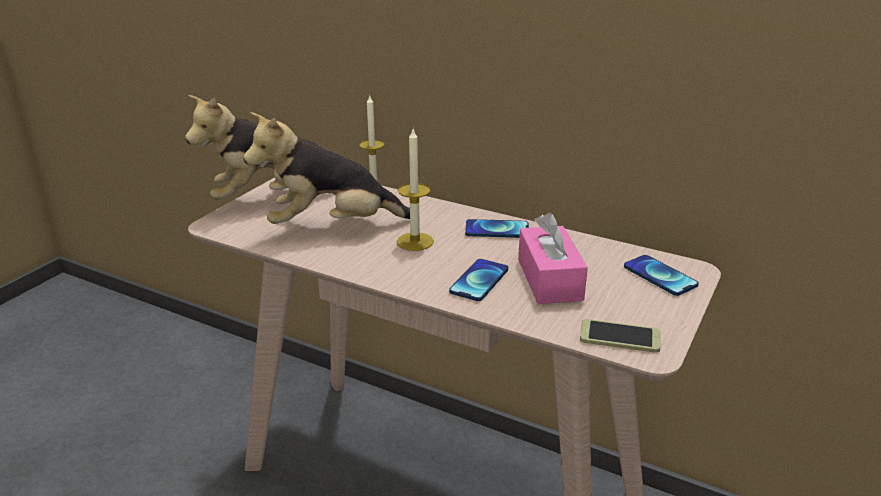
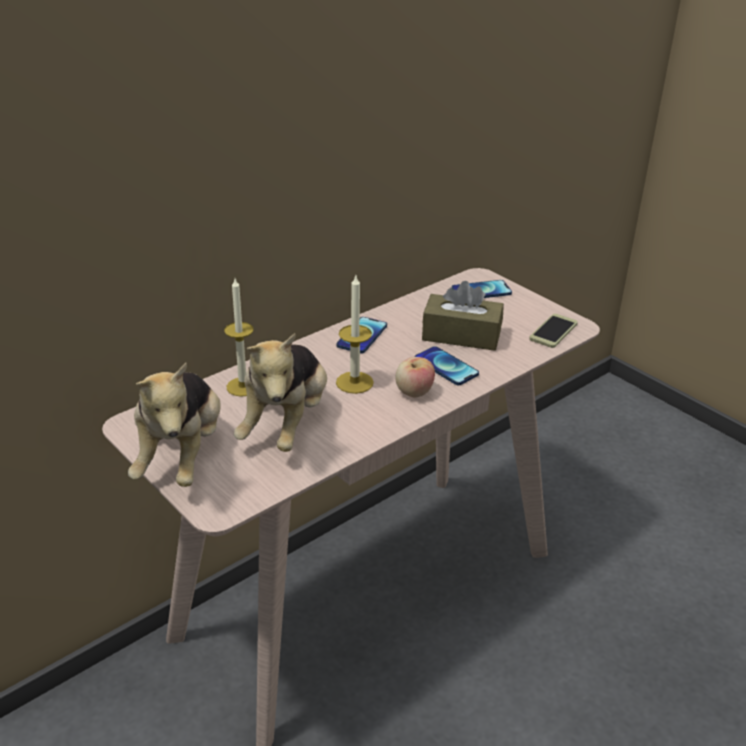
camera: 70 degrees left, 5 degrees up
pink tissue box [518,213,588,304] -> brown tissue box [422,281,504,351]
none -> apple [395,357,435,397]

